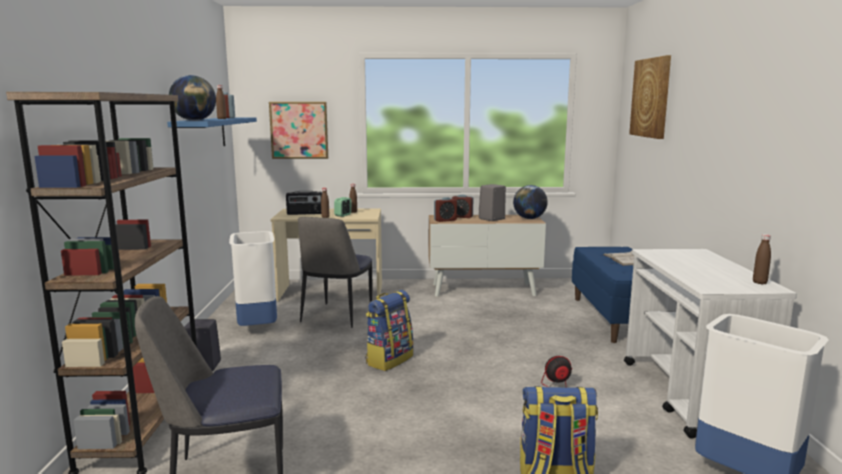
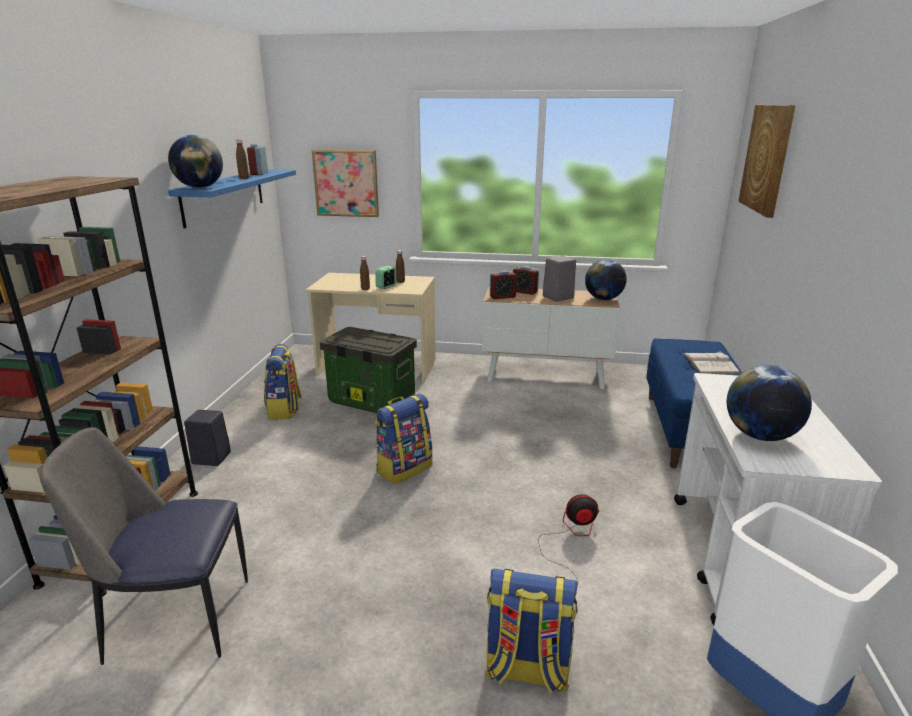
camera: 10 degrees right, 10 degrees up
white trash can [229,231,277,326] -> backpack [264,344,302,420]
radio [286,191,322,215] -> none
chair [298,217,372,328] -> storage box [320,327,417,413]
brown bottle [753,234,771,284] -> none
none -> globe [727,365,812,441]

